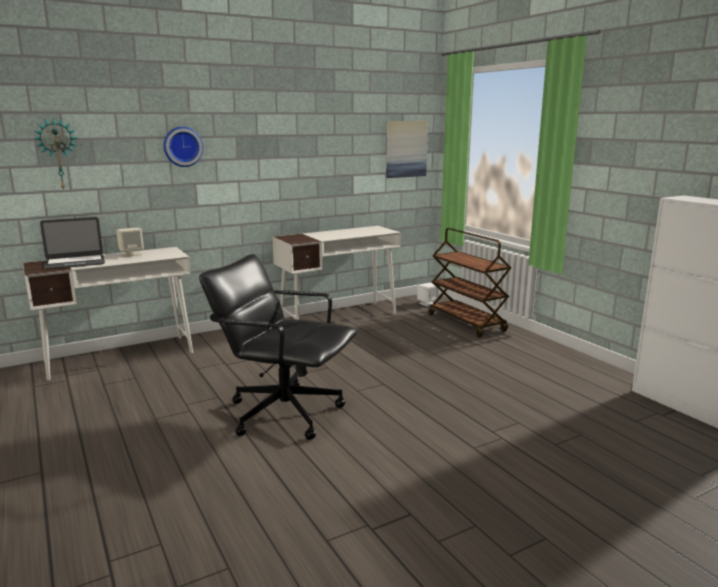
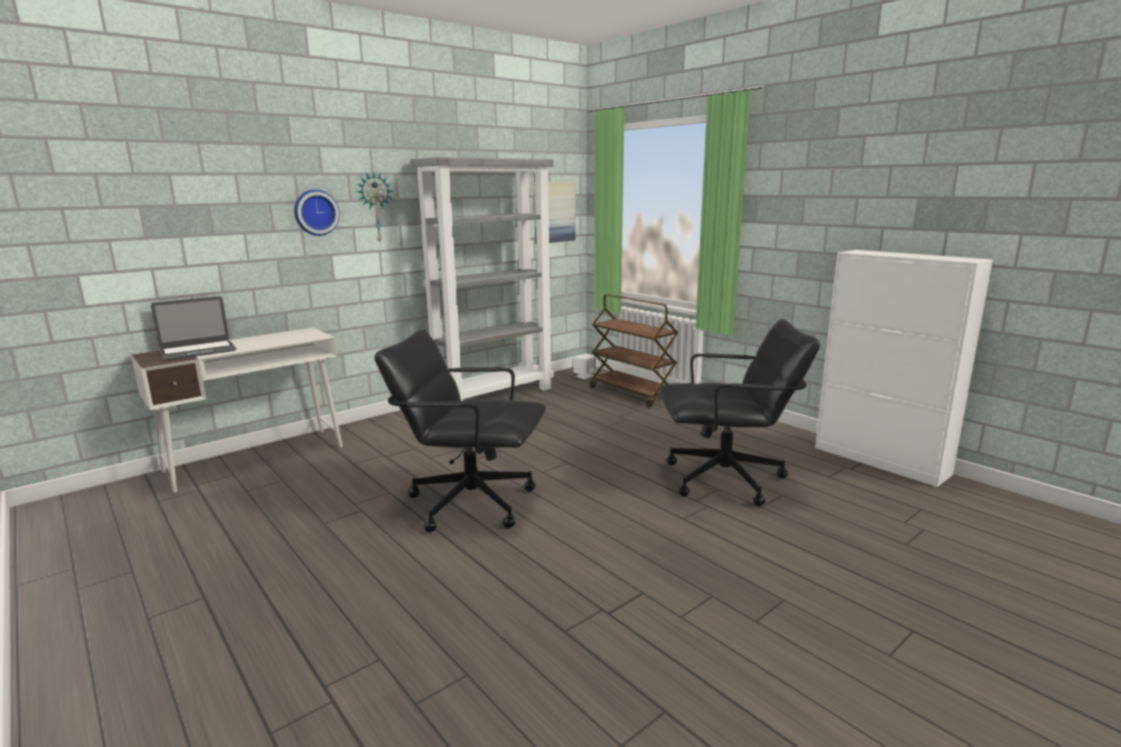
camera: 10 degrees left, 0 degrees up
wall clock [34,118,77,191] -> wall clock moved to [357,171,393,242]
beige speaker [116,228,144,257] -> none
white desk [272,226,401,320] -> grey bookcase [411,157,554,401]
none -> black office chair [659,319,820,506]

